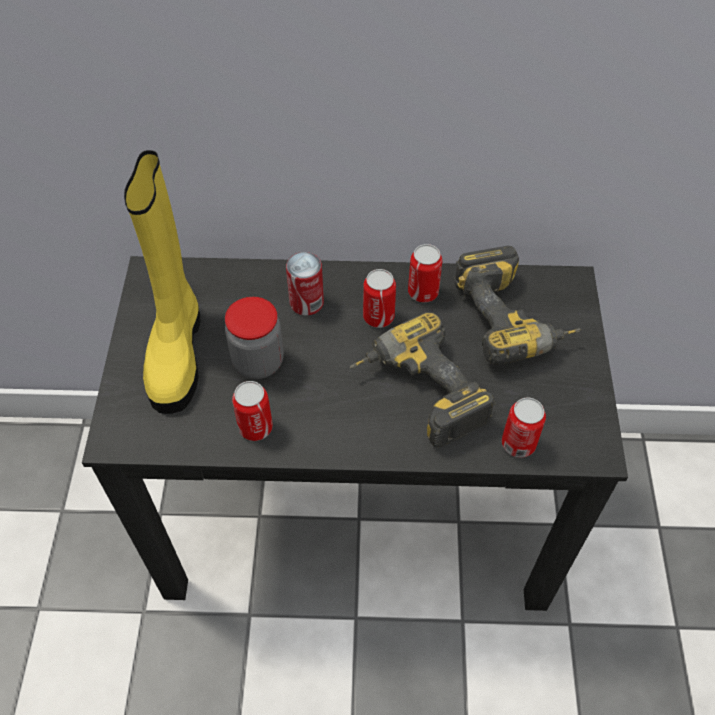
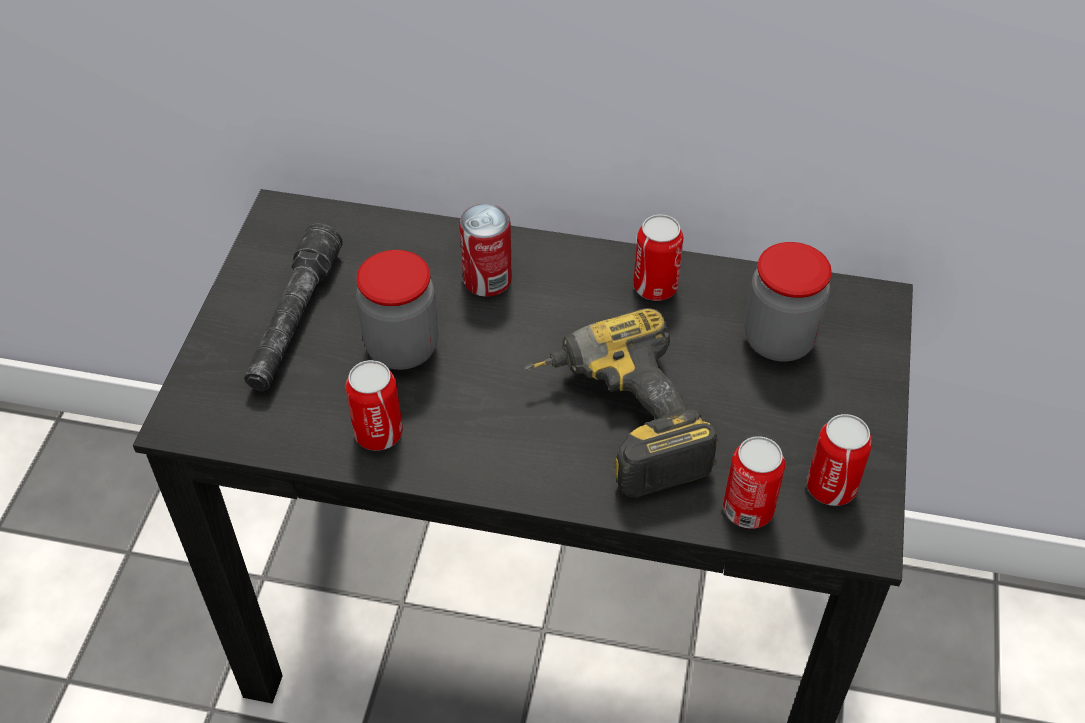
camera: 10 degrees right, 5 degrees down
yellow boot [124,150,200,414] -> grey flashlight [244,224,343,391]
can [363,269,396,328] -> can moved to [807,414,872,506]
power drill [454,246,581,365] -> jar [744,242,832,362]

